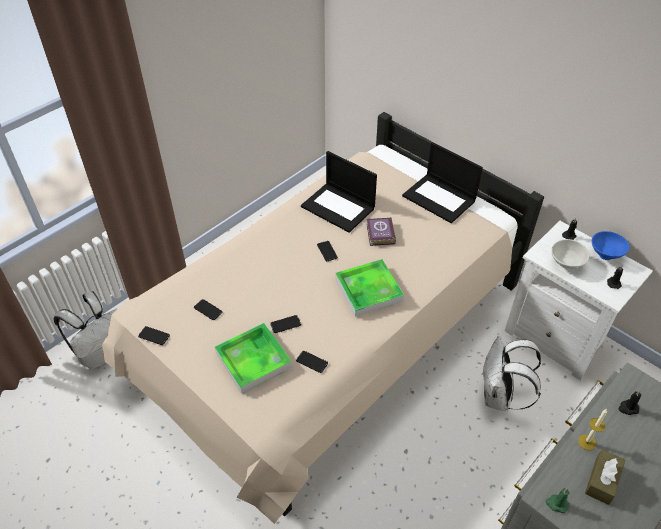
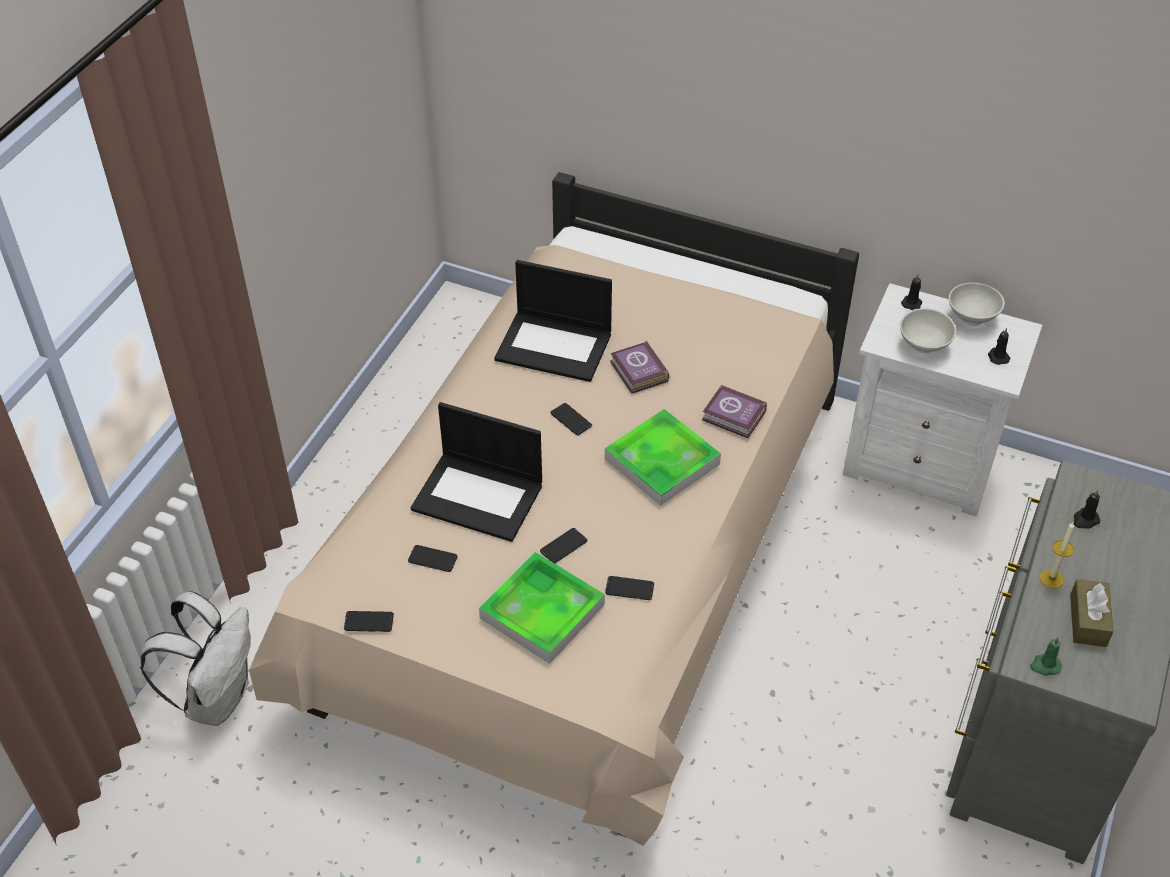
camera: 20 degrees left, 0 degrees up
laptop [402,142,483,223] -> laptop moved to [411,402,542,542]
white backpack [481,336,541,411] -> none
blue bowl [592,231,630,260] -> white bowl [949,283,1005,326]
none -> book [702,385,767,438]

